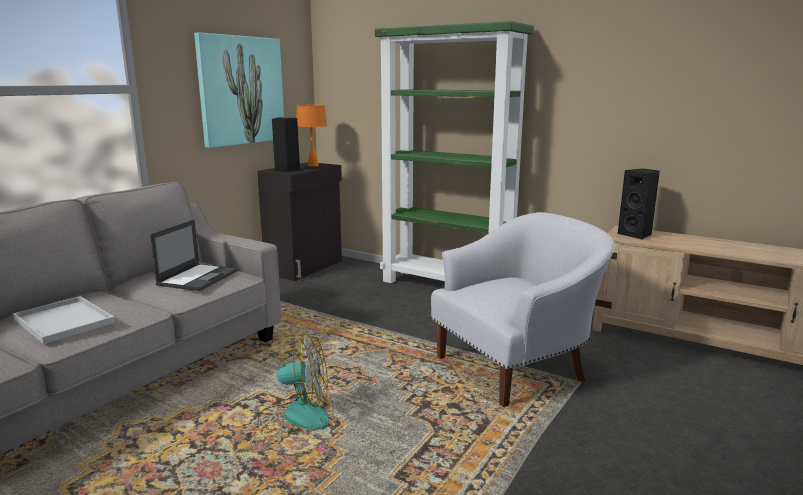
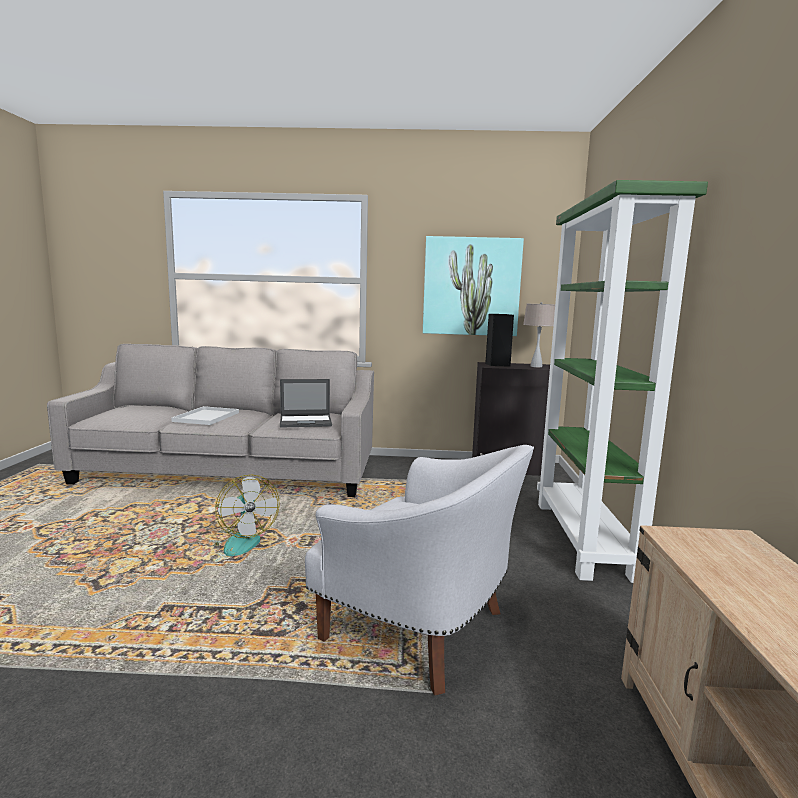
camera: 60 degrees right, 5 degrees down
orange table lamp [296,104,327,167] -> beige table lamp [523,302,555,367]
black speaker [618,169,660,240] -> none

